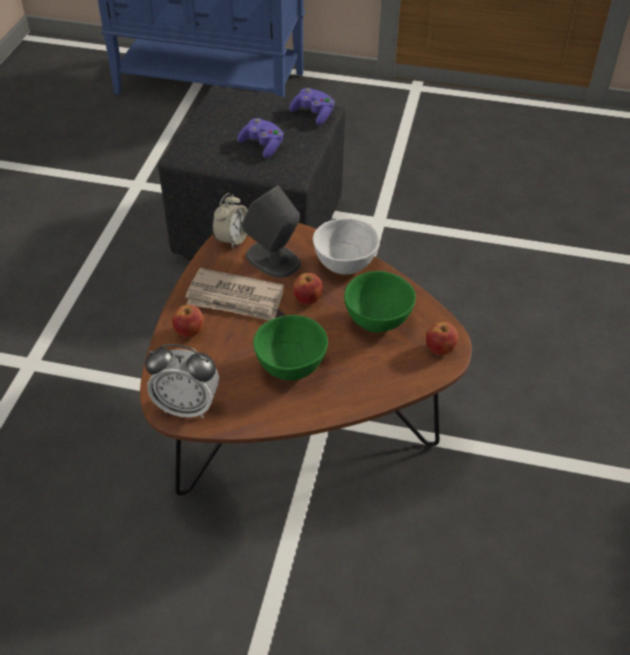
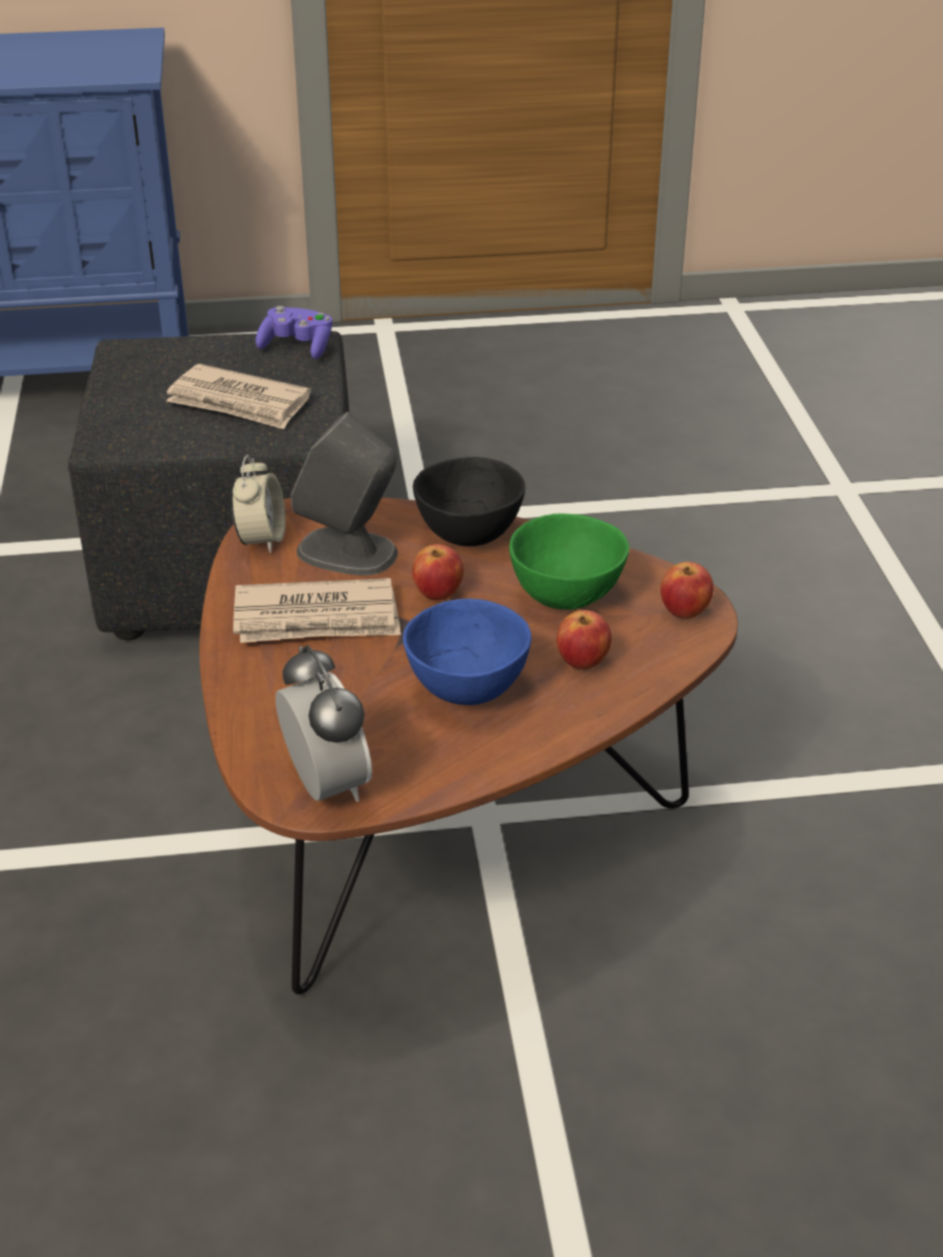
camera: 20 degrees left, 10 degrees down
alarm clock [145,344,219,418] -> alarm clock turned 105 degrees counterclockwise [275,645,372,802]
apple [172,304,204,338] -> apple moved to [557,610,611,669]
purple game controller [237,118,284,158] -> newspaper [166,364,311,429]
green bowl [253,315,328,381] -> blue bowl [403,599,532,705]
white bowl [313,218,380,275] -> black bowl [413,457,526,546]

